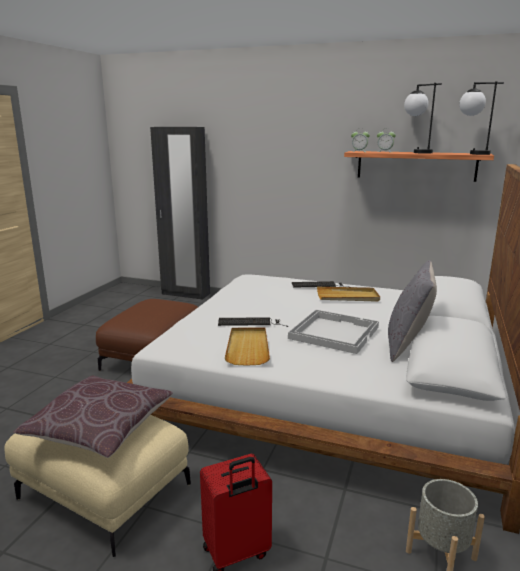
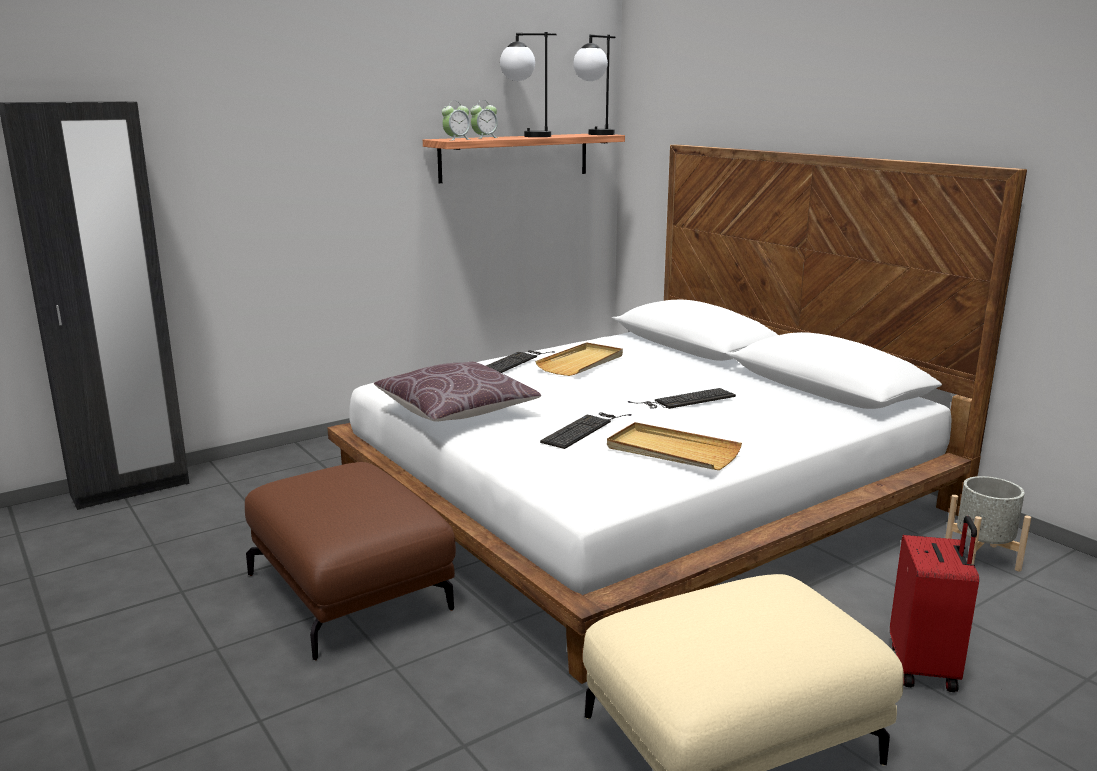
camera: 55 degrees left, 0 degrees up
brown pillow [13,375,173,458] -> brown pillow moved to [374,362,541,422]
white tray [288,310,379,354] -> keyboard [628,388,736,409]
grey pillow [388,260,437,362] -> none

